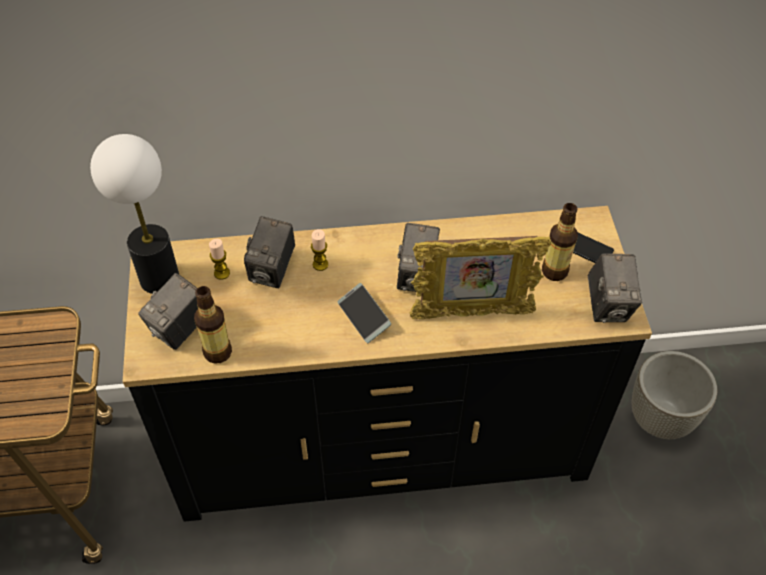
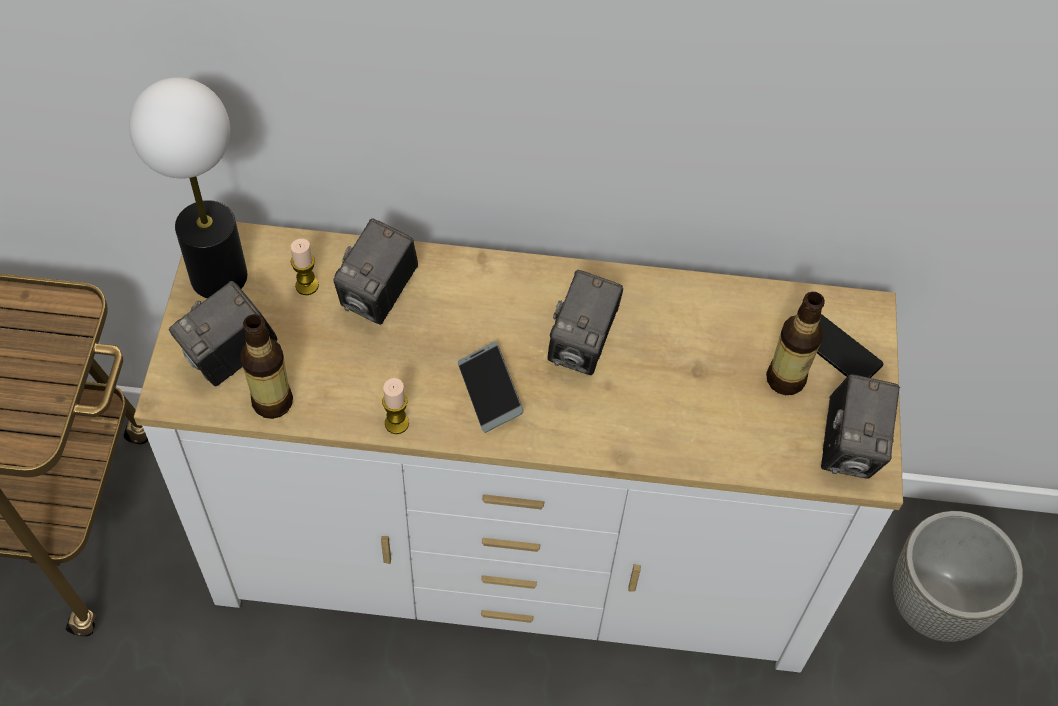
camera: 10 degrees right, 5 degrees up
black dresser [123,206,652,522] -> white dresser [134,222,903,672]
candle [311,229,328,271] -> candle moved to [382,378,409,434]
picture frame [410,236,551,319] -> none

